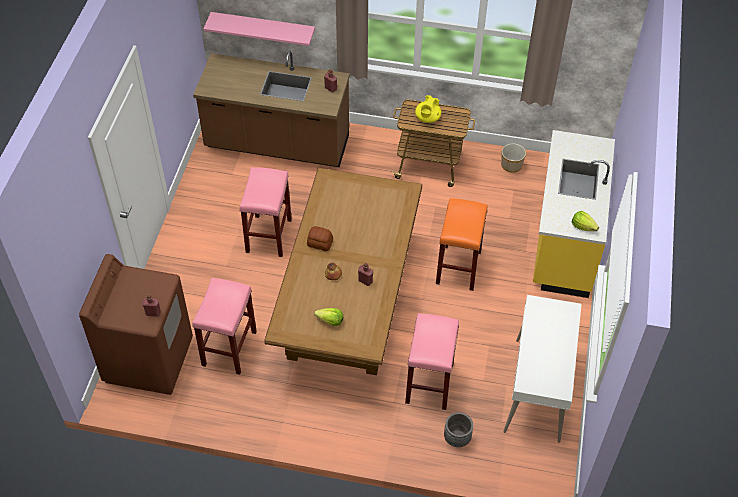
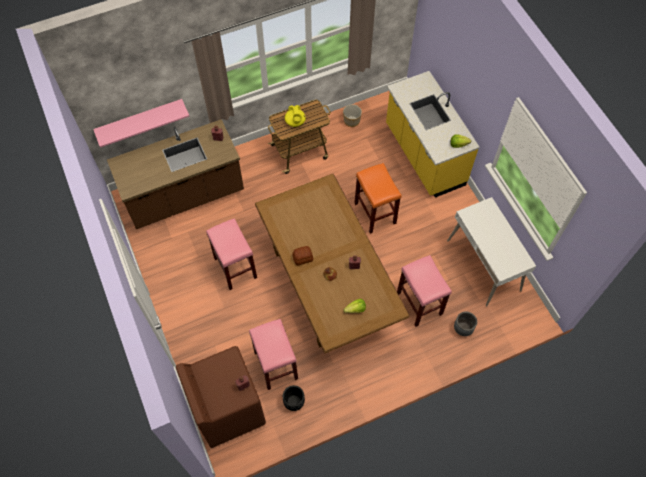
camera: 35 degrees left, 10 degrees up
none -> black planter [283,385,305,411]

